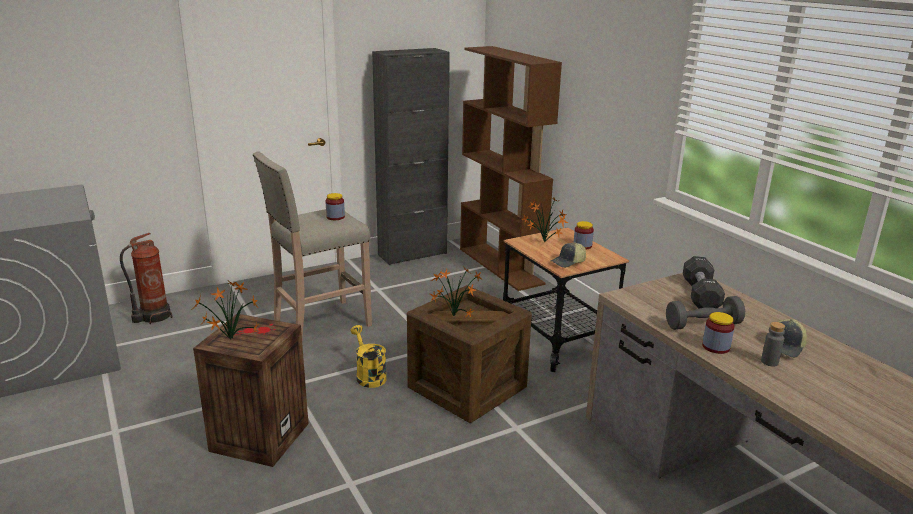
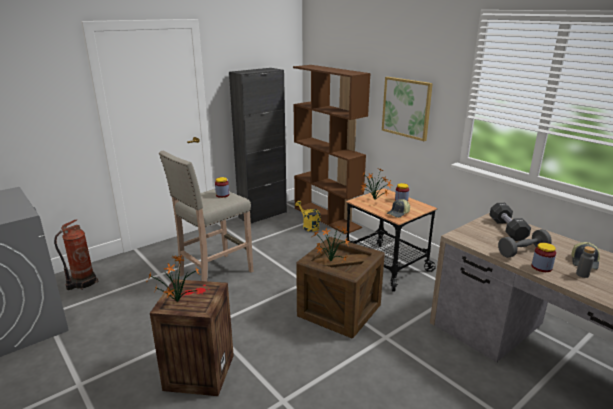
camera: 10 degrees left, 0 degrees up
yellow watering can [350,325,387,388] -> yellow watering can moved to [295,201,321,232]
none -> picture [382,77,433,141]

